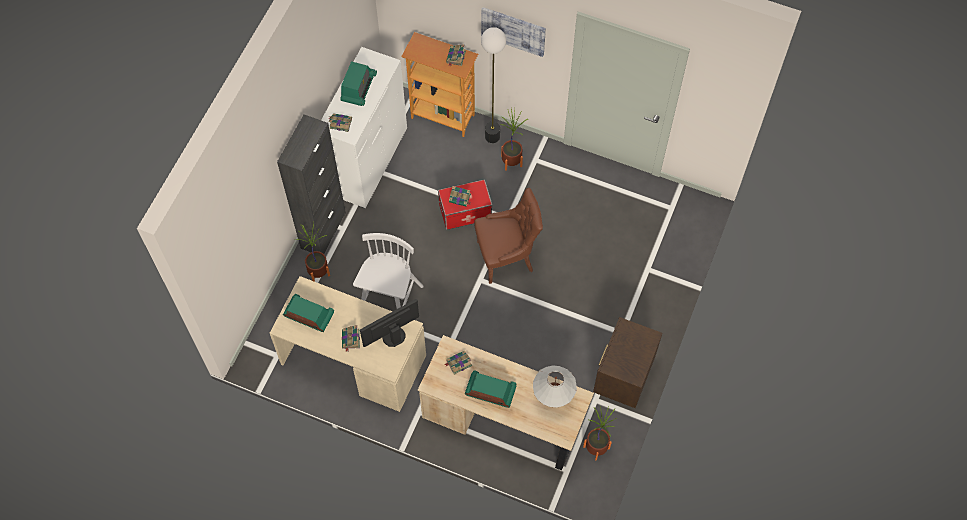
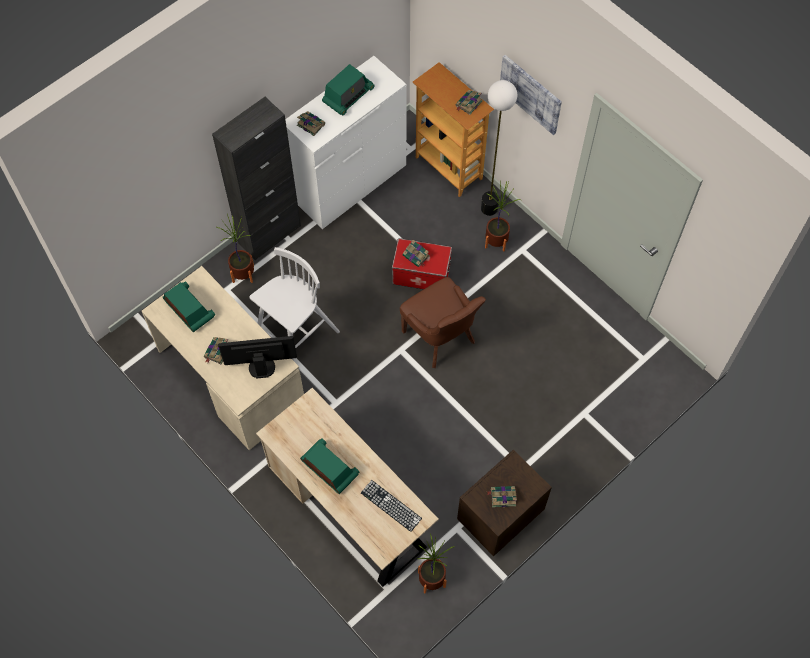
camera: 25 degrees right, 0 degrees up
book [444,351,472,375] -> book moved to [487,486,517,507]
brown chair [474,188,543,284] -> brown chair turned 45 degrees clockwise [400,277,486,368]
white table lamp [533,365,577,407] -> keyboard [361,480,422,532]

